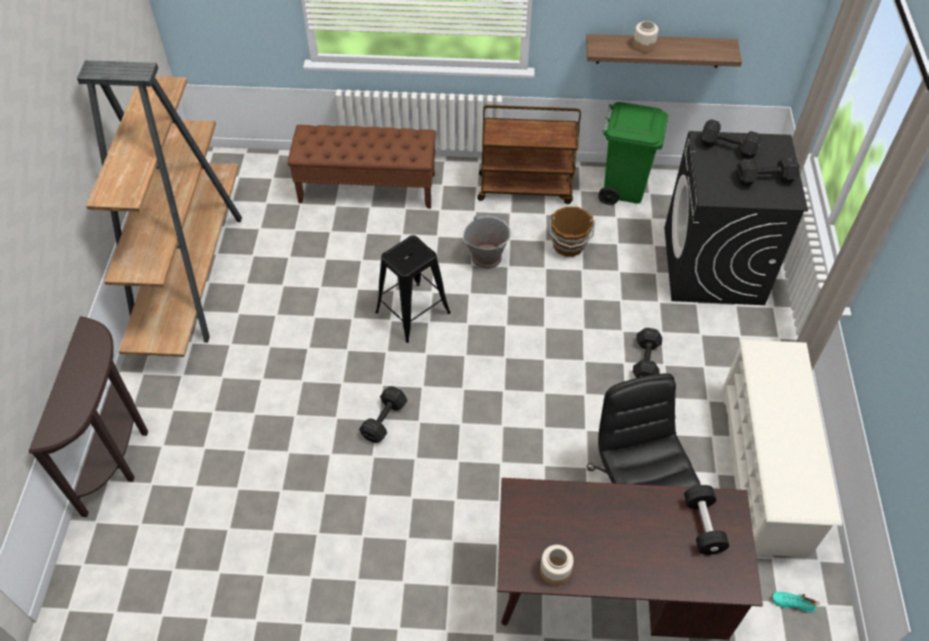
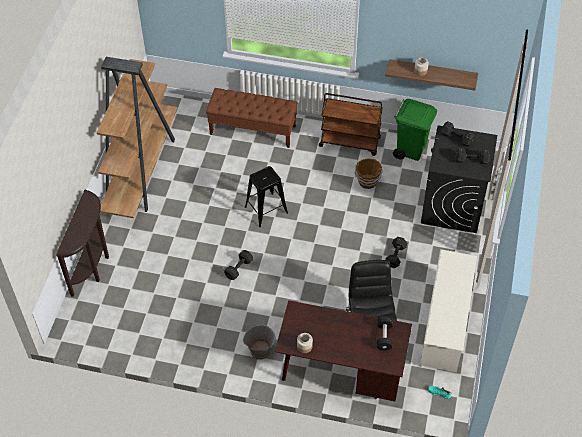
camera: 10 degrees right, 0 degrees up
grey bucket [463,215,511,269] -> grey bucket moved to [243,324,276,360]

